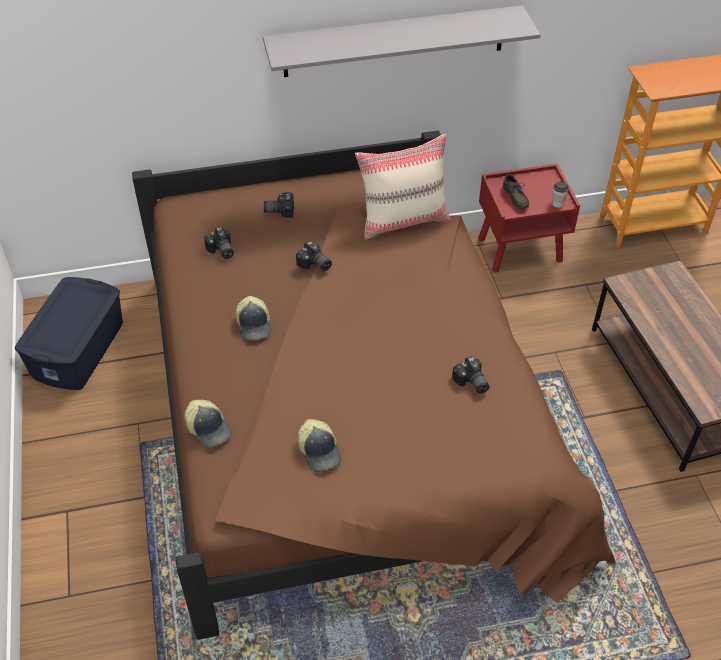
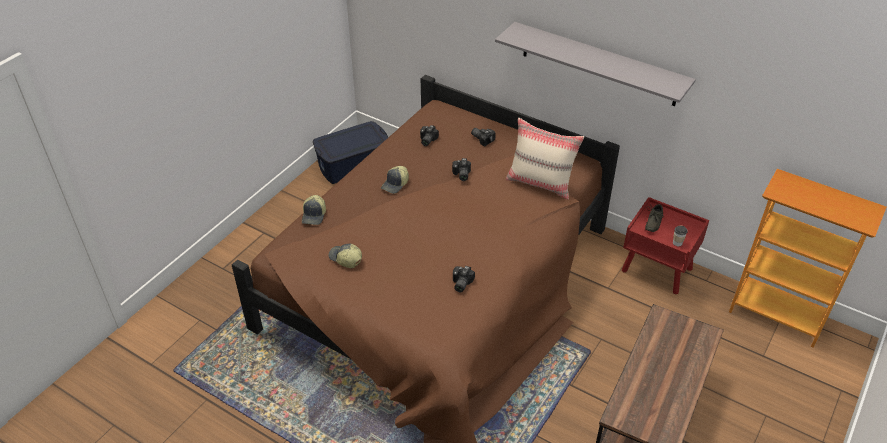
camera: 45 degrees right, 5 degrees down
cap [298,419,341,472] -> cap turned 105 degrees clockwise [328,244,362,268]

